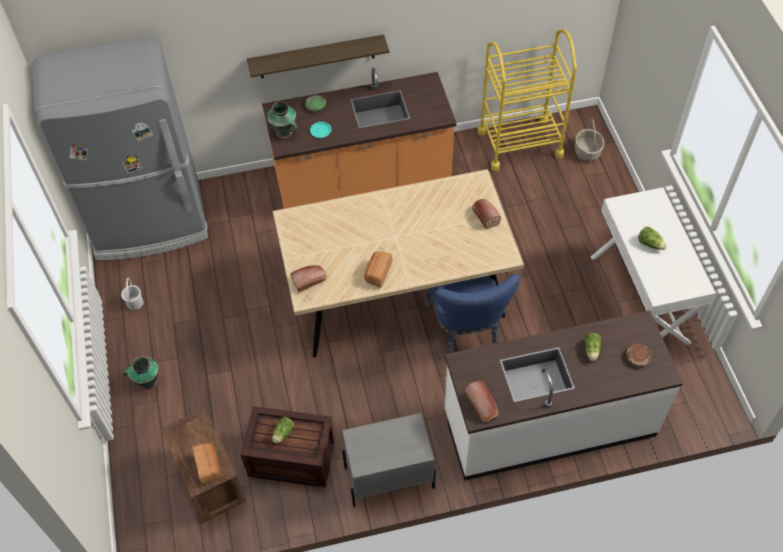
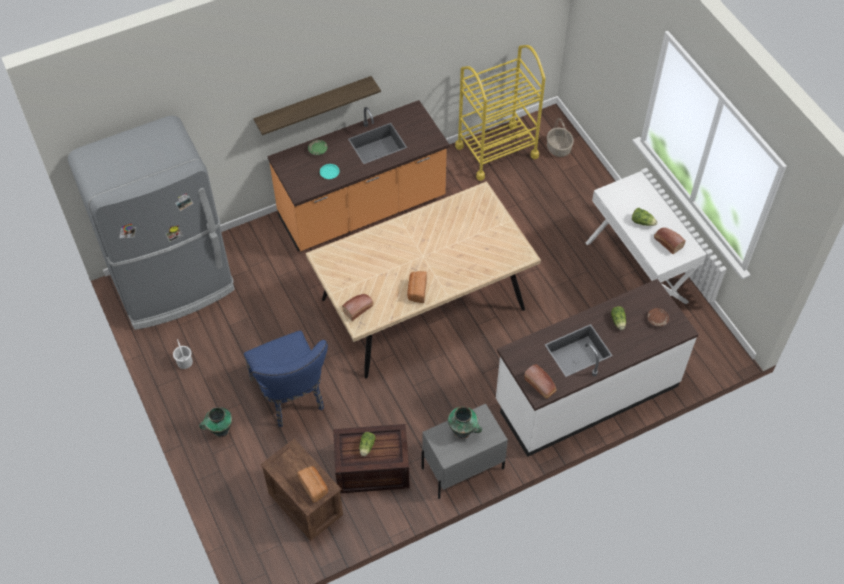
camera: 15 degrees left, 0 degrees up
vase [267,102,298,138] -> vase moved to [448,407,482,439]
blue chair [425,274,520,354] -> blue chair moved to [244,330,328,427]
bread [472,199,501,229] -> bread moved to [654,227,685,254]

